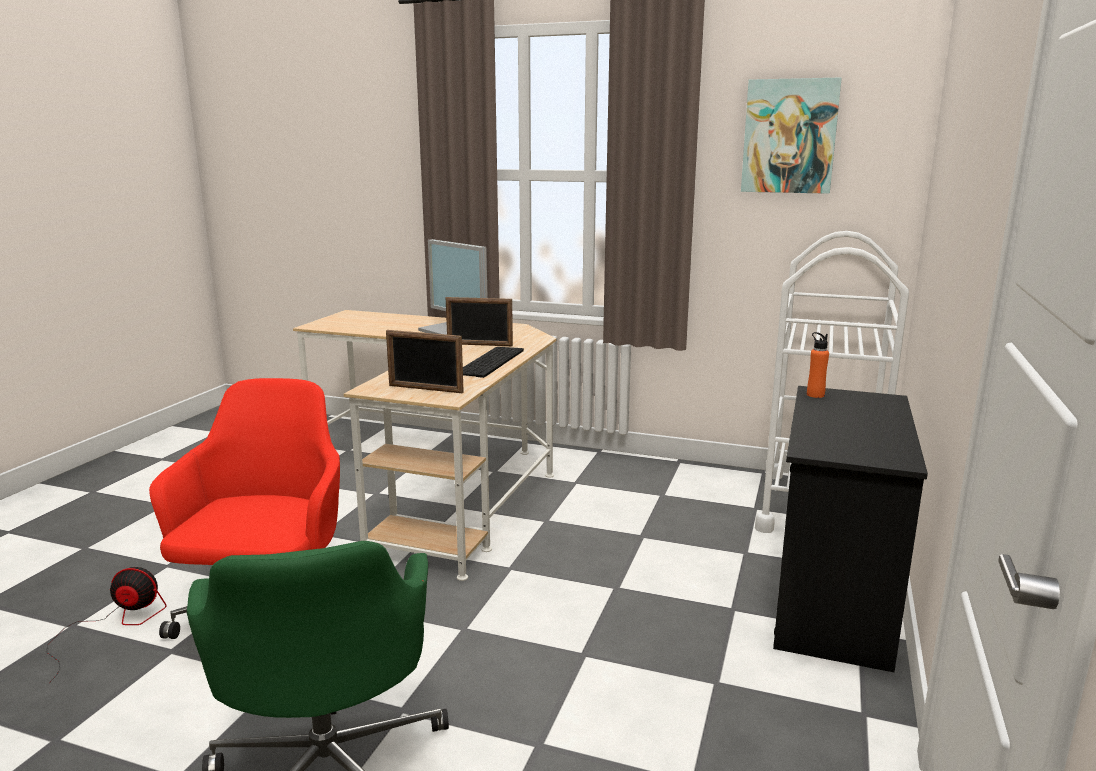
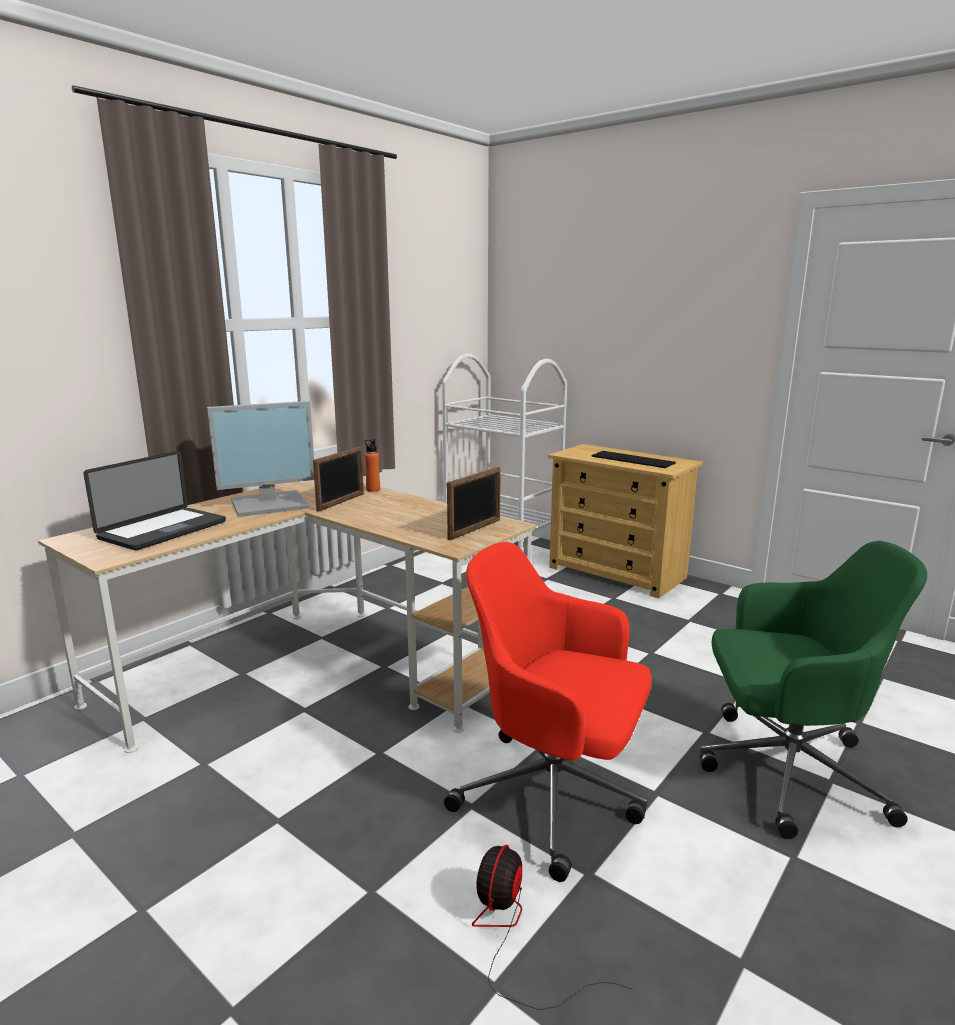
camera: 70 degrees left, 0 degrees up
keyboard [463,347,524,378] -> keyboard moved to [591,451,676,468]
picture [741,77,842,194] -> none
black dresser [773,386,928,672] -> beige dresser [548,444,703,598]
orange bottle [807,332,829,398] -> orange bottle moved to [364,439,380,492]
none -> laptop [83,451,226,551]

